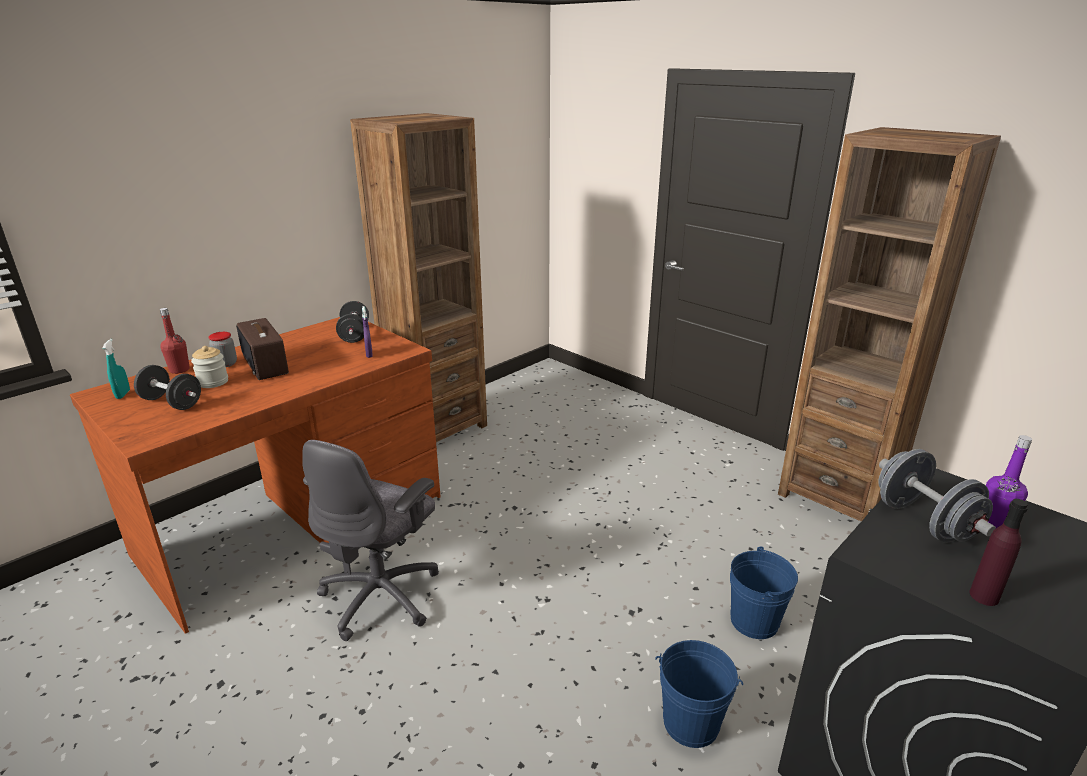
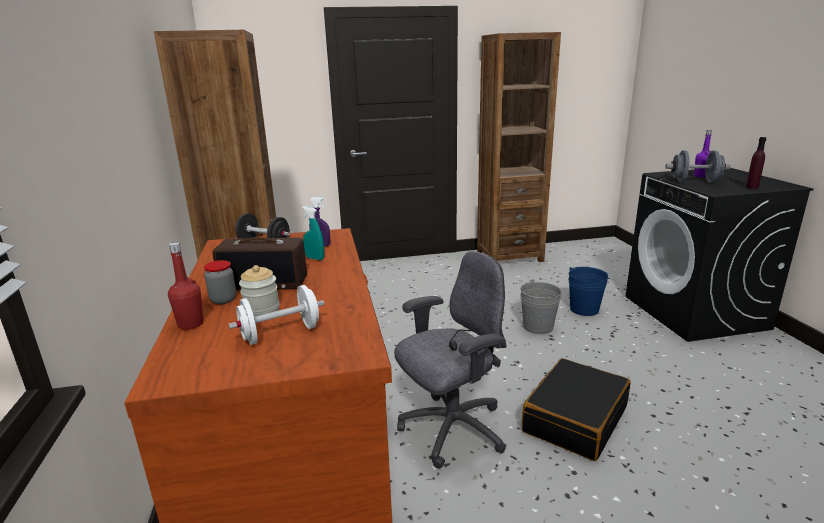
camera: 55 degrees left, 5 degrees down
turquoise spray bottle [103,339,130,399] -> turquoise spray bottle moved to [302,206,324,260]
black dumbbell [134,365,201,410] -> white dumbbell [228,285,324,345]
grey office chair [302,440,439,641] -> grey office chair turned 90 degrees counterclockwise [394,251,507,469]
blue bucket [655,640,743,748] -> none
none -> grey bucket [520,279,562,334]
none -> black suitcase [522,358,631,461]

